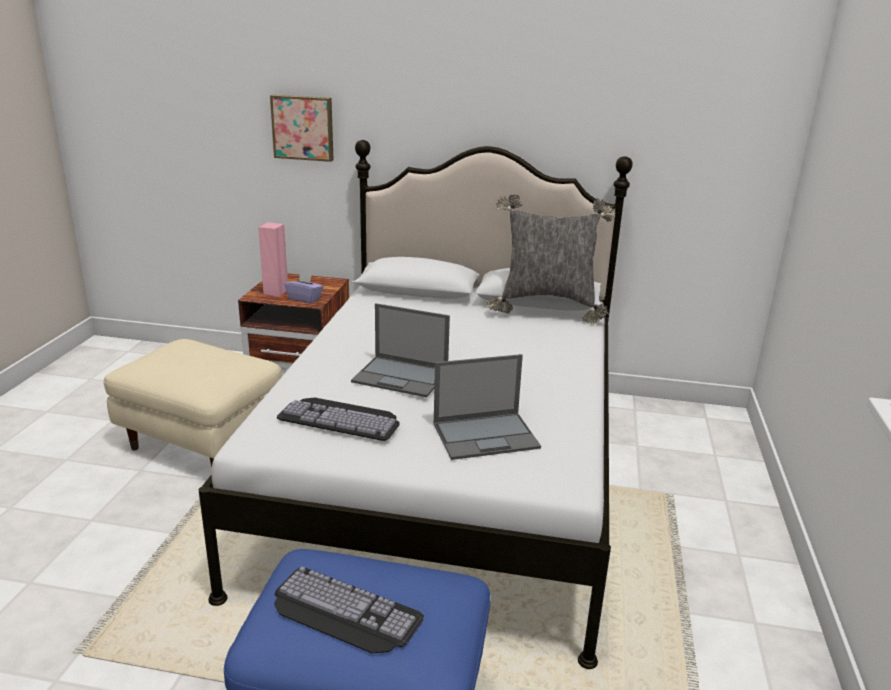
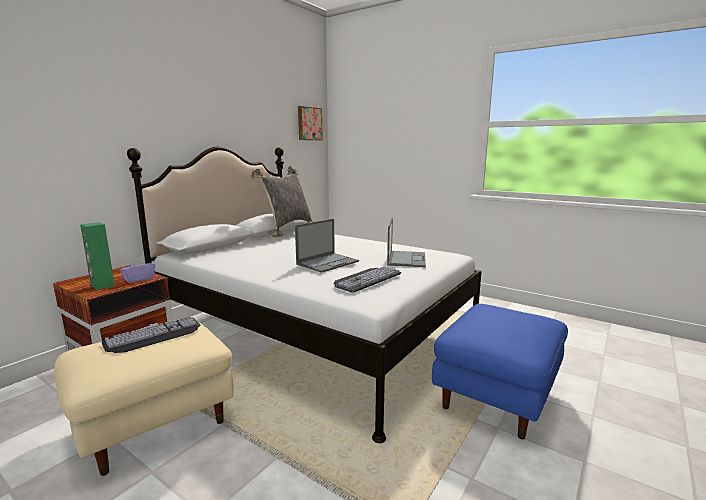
camera: 65 degrees left, 10 degrees down
pink speaker [258,222,288,297] -> green speaker [80,222,115,290]
picture [270,95,333,162] -> picture moved to [298,106,323,140]
keyboard [274,566,424,654] -> keyboard moved to [101,317,200,353]

